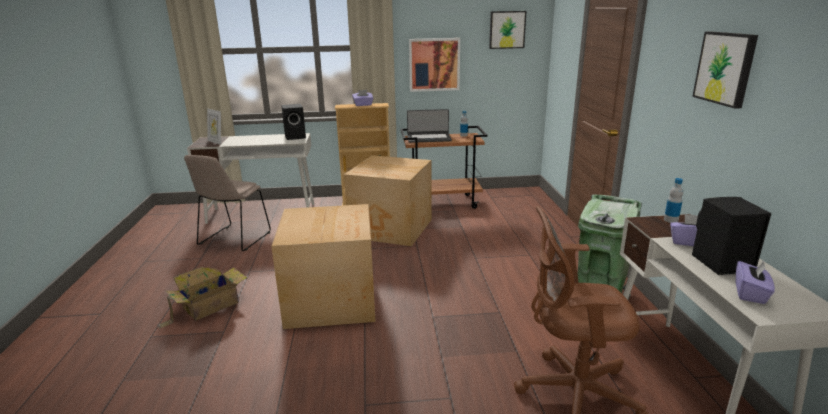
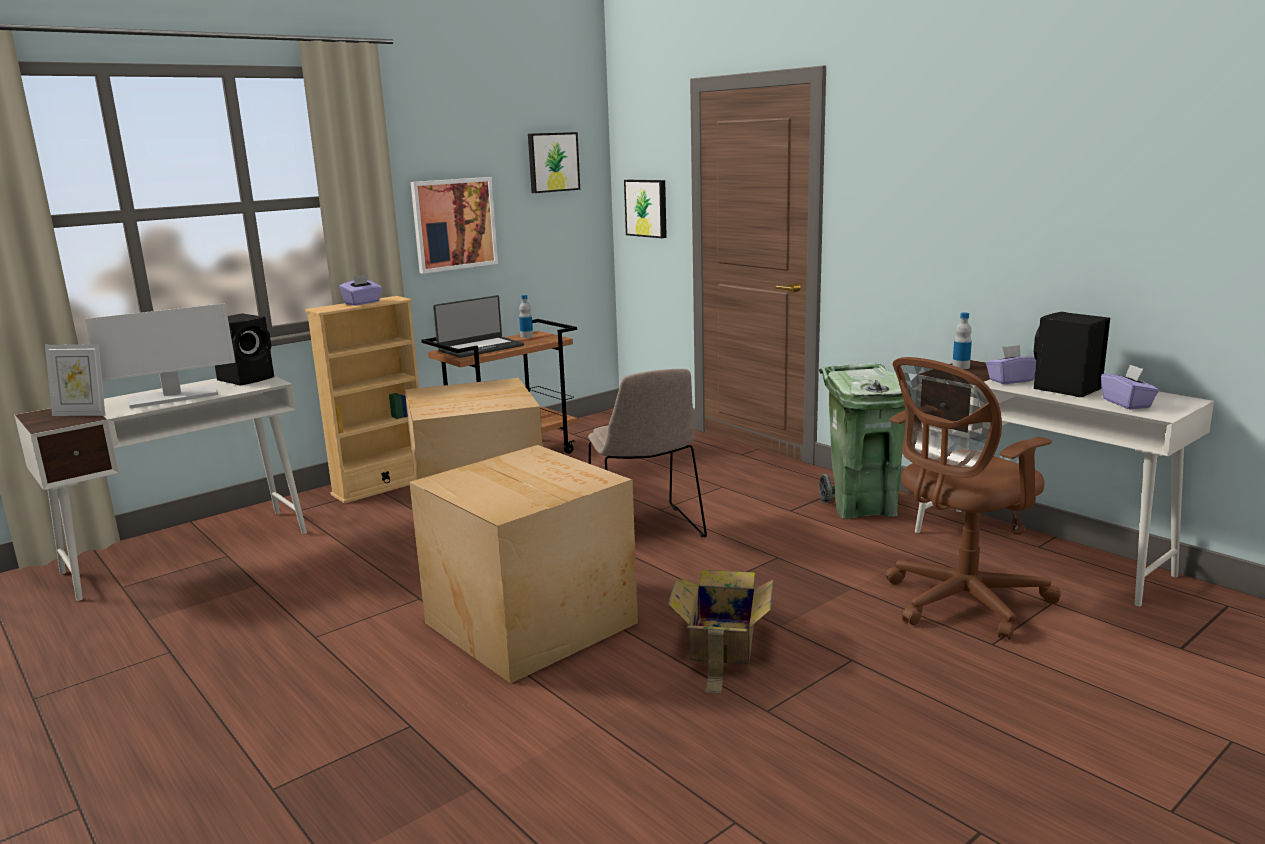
camera: 35 degrees left, 5 degrees down
cardboard box [157,267,247,329] -> cardboard box moved to [668,570,773,694]
beige chair [184,155,271,251] -> beige chair moved to [588,369,707,538]
picture [692,32,758,109] -> picture moved to [624,180,667,238]
none -> monitor [85,303,236,409]

